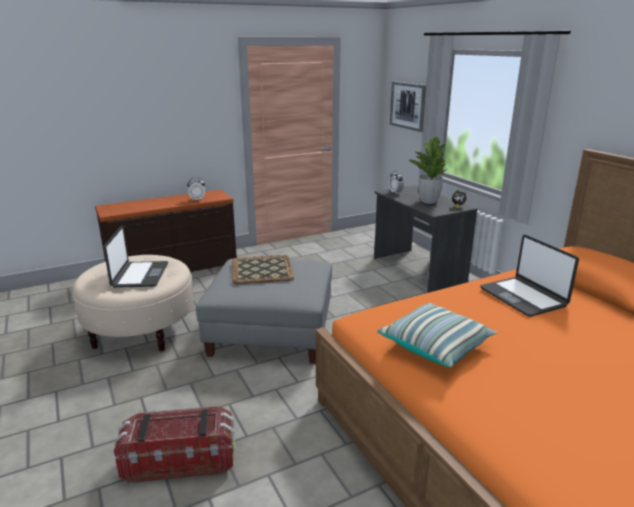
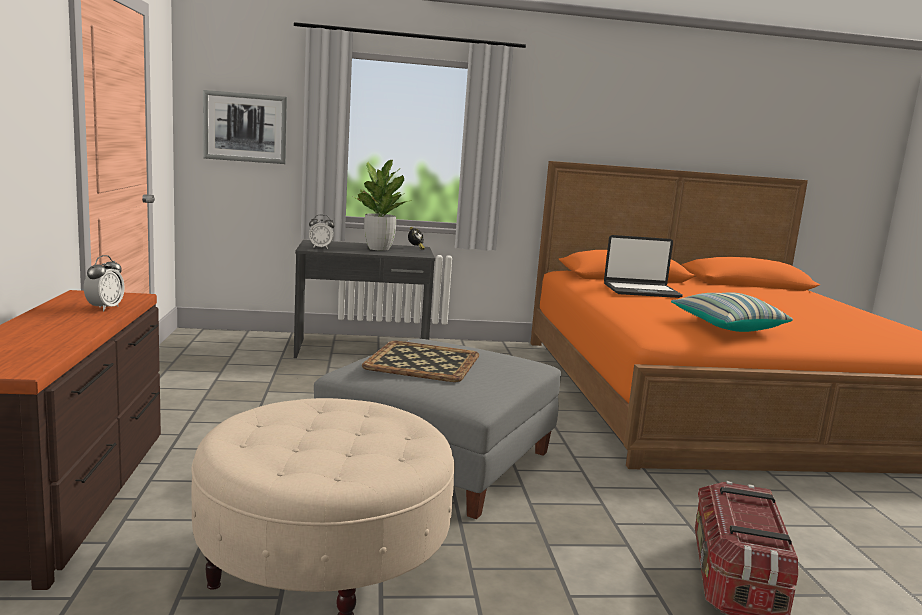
camera: 70 degrees left, 10 degrees down
laptop [103,226,168,288] -> none

